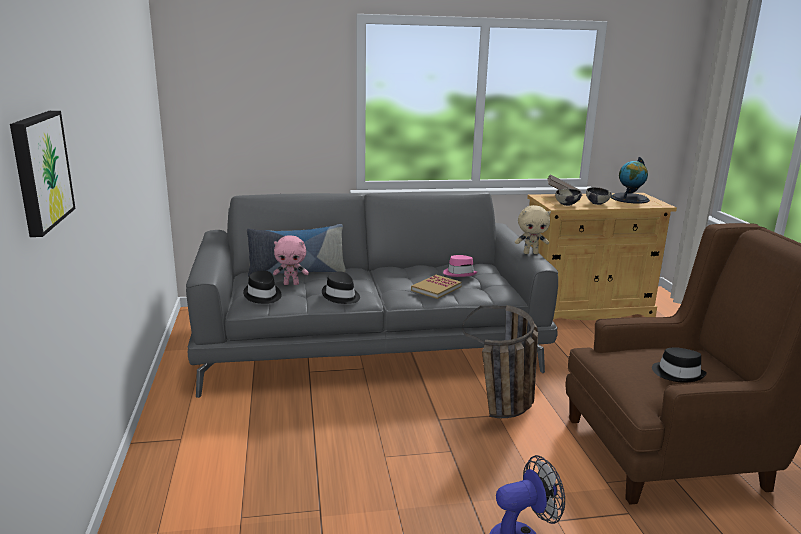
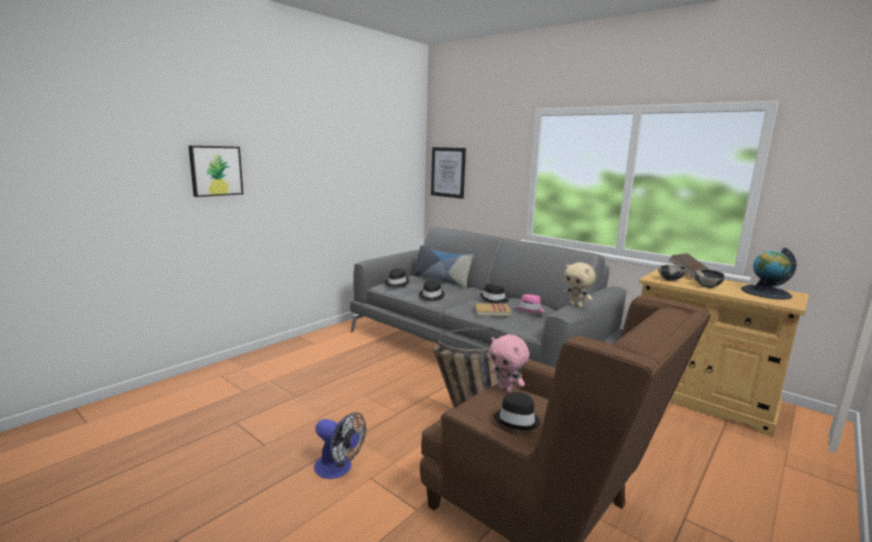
camera: 50 degrees right, 5 degrees down
pink plush toy [273,235,309,285] -> pink plush toy moved to [489,334,529,393]
none -> picture [431,147,466,199]
none -> black hat [480,284,509,303]

